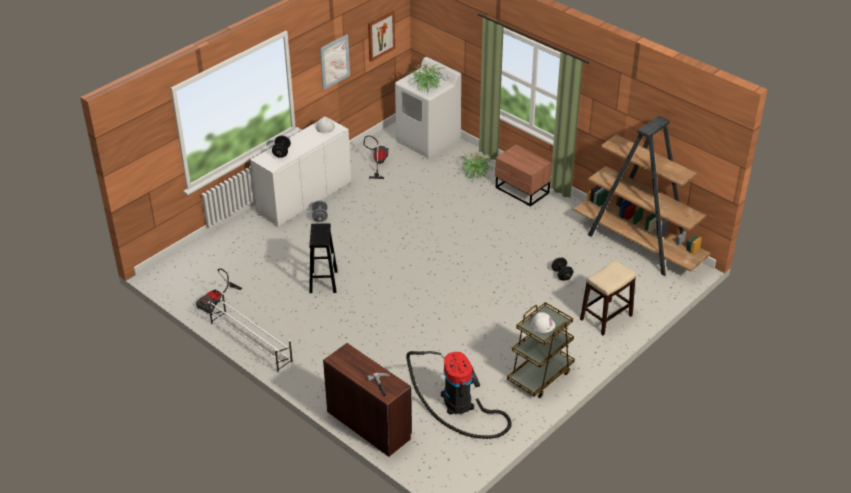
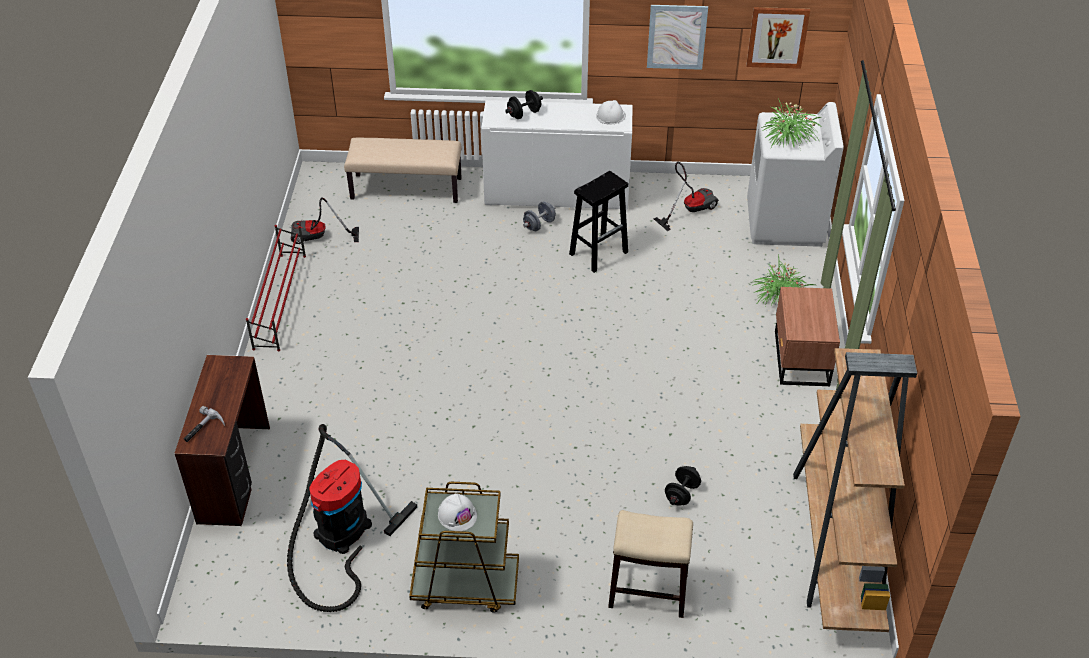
camera: 50 degrees right, 5 degrees up
white shoe rack [208,293,293,373] -> red shoe rack [246,225,306,351]
black stool [309,223,338,293] -> black stool moved to [569,171,628,273]
none -> beige bench [344,138,462,203]

